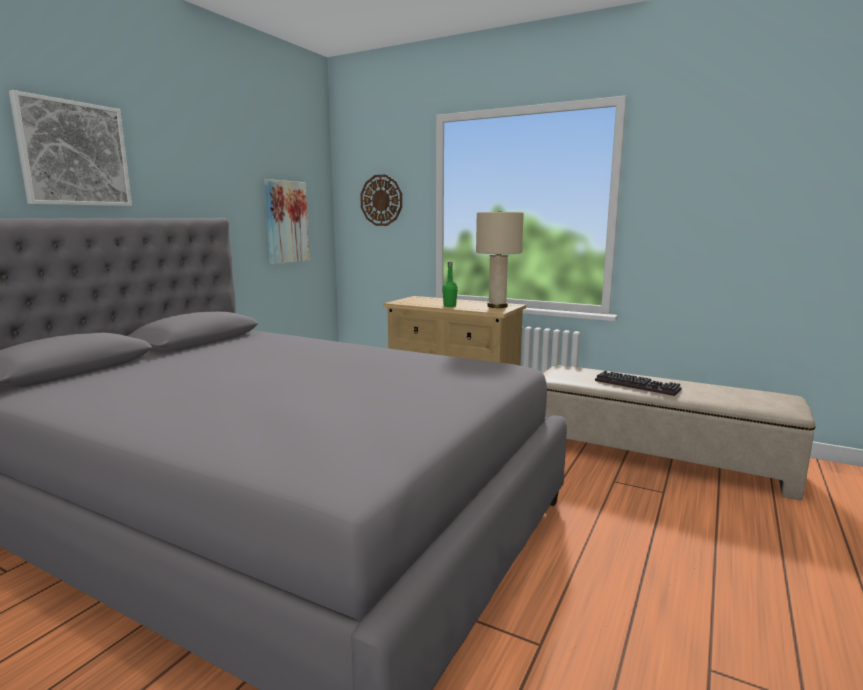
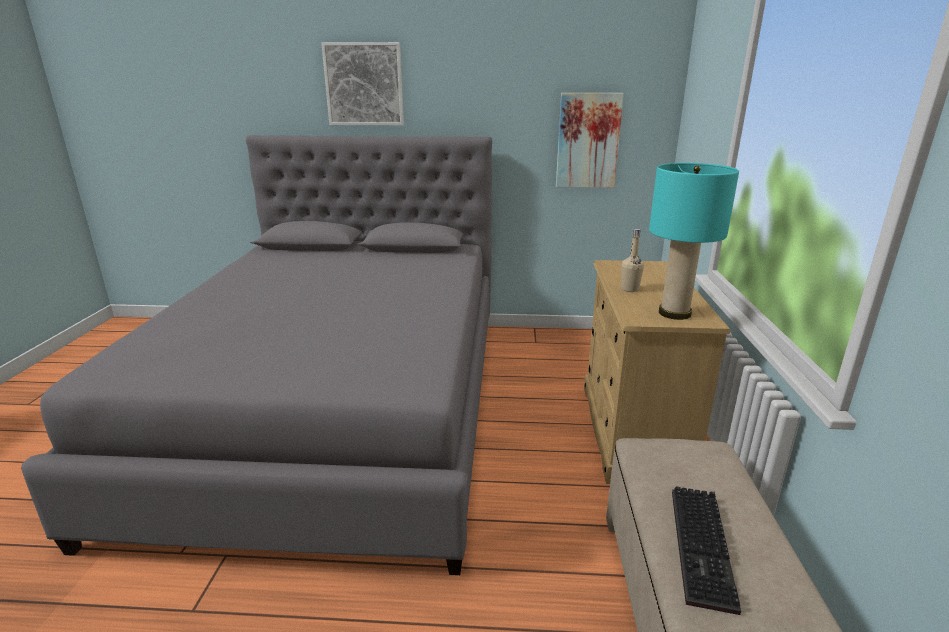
camera: 65 degrees right, 10 degrees up
wall clock [360,174,402,226] -> none
green bottle [442,262,458,307] -> beige bottle [621,229,644,292]
beige table lamp [476,211,524,308] -> turquoise table lamp [649,163,739,320]

